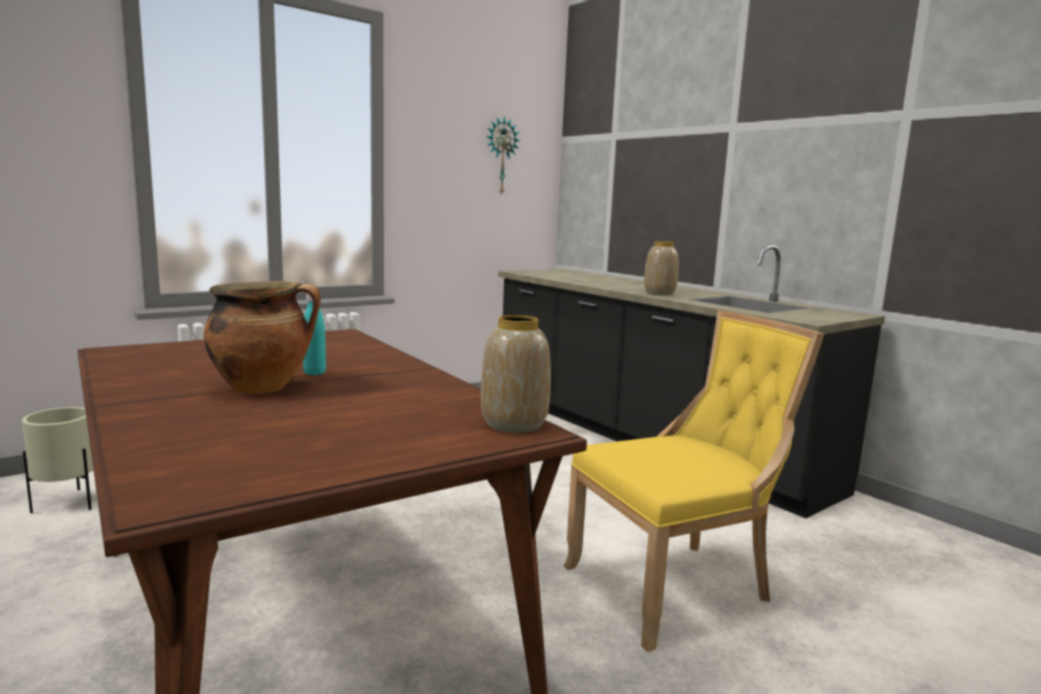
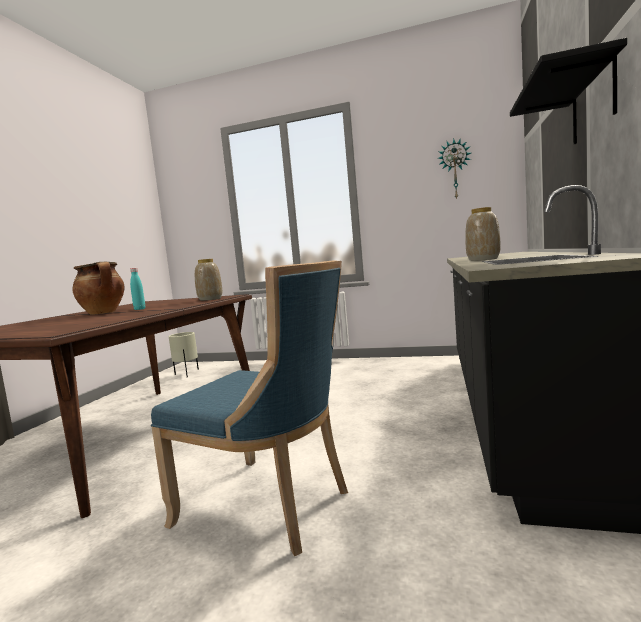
camera: 55 degrees right, 5 degrees down
vase [481,315,551,433] -> vase moved to [195,259,222,301]
yellow chair [563,310,824,652] -> blue chair [151,260,348,556]
none -> black shelf [510,38,627,144]

